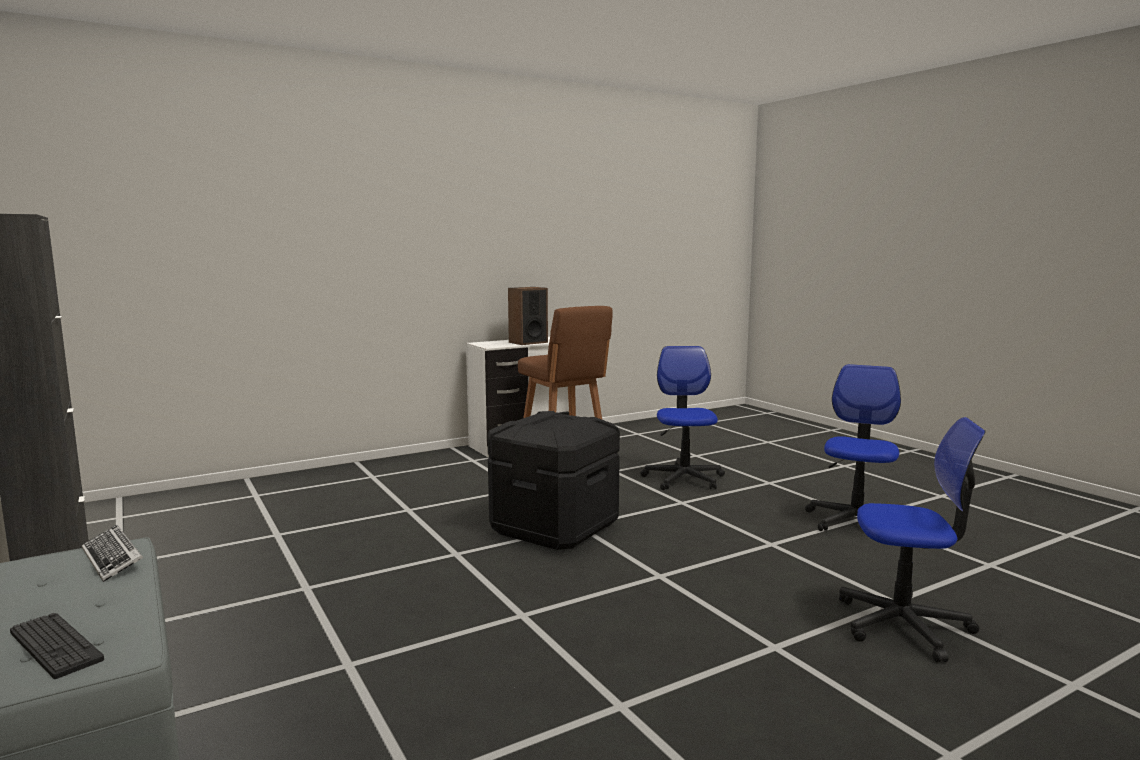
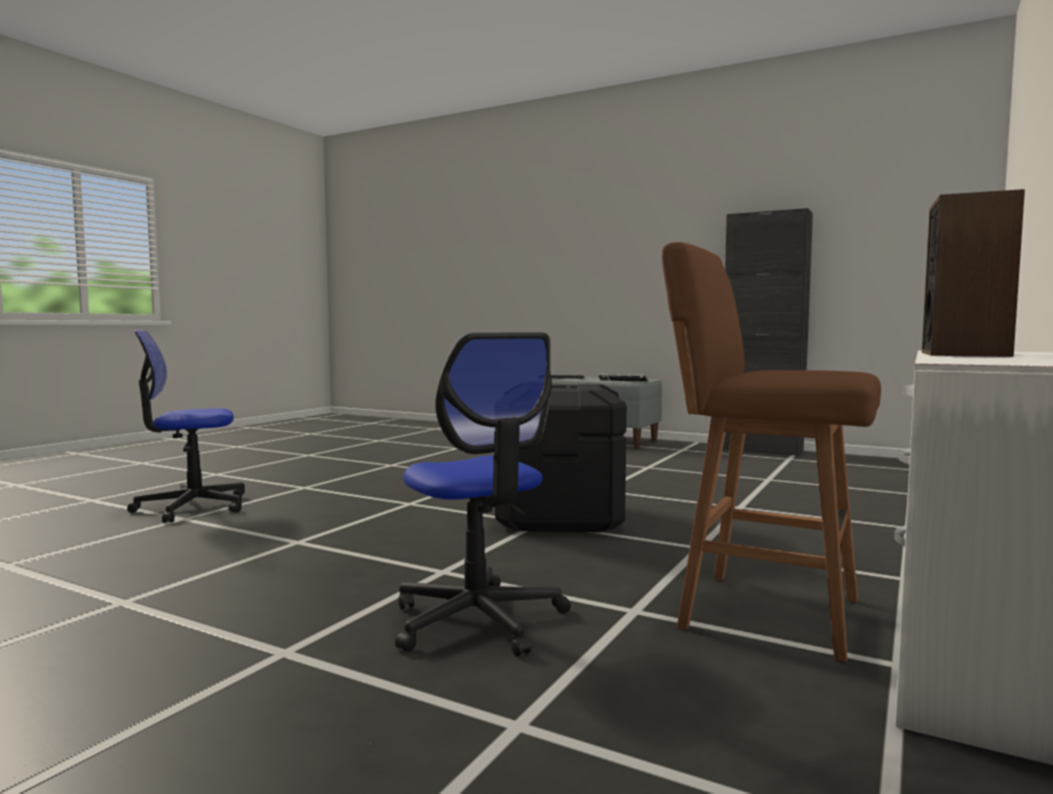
camera: 150 degrees right, 5 degrees down
office chair [805,364,901,531] -> none

